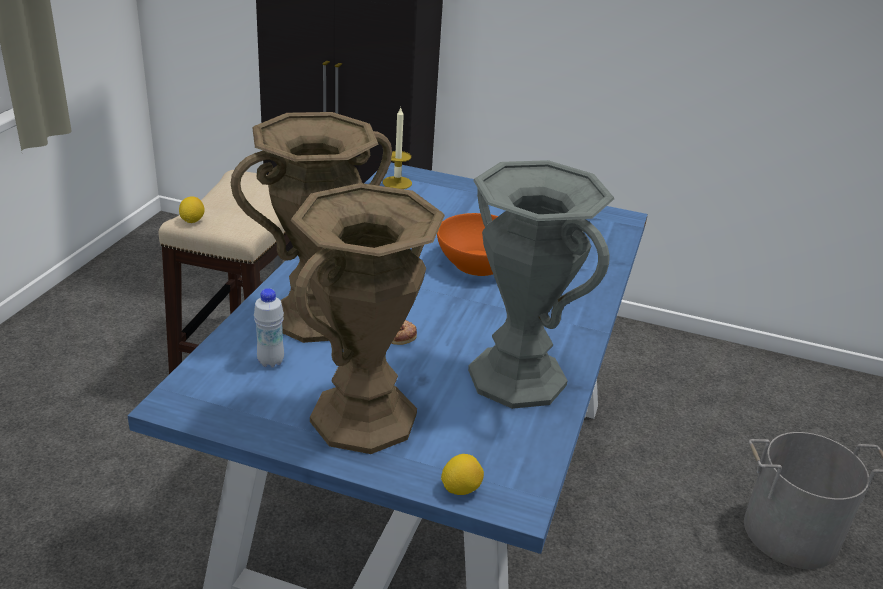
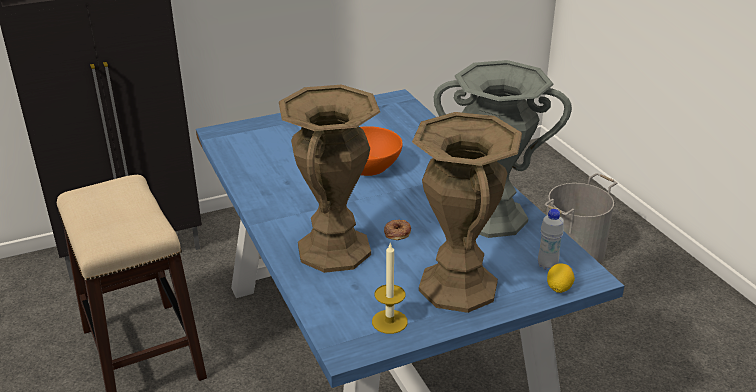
camera: 40 degrees left, 0 degrees up
lemon [179,196,205,223] -> none
white bottle [254,288,284,368] -> white bottle moved to [538,209,564,270]
candle [383,107,412,189] -> candle moved to [372,242,408,334]

